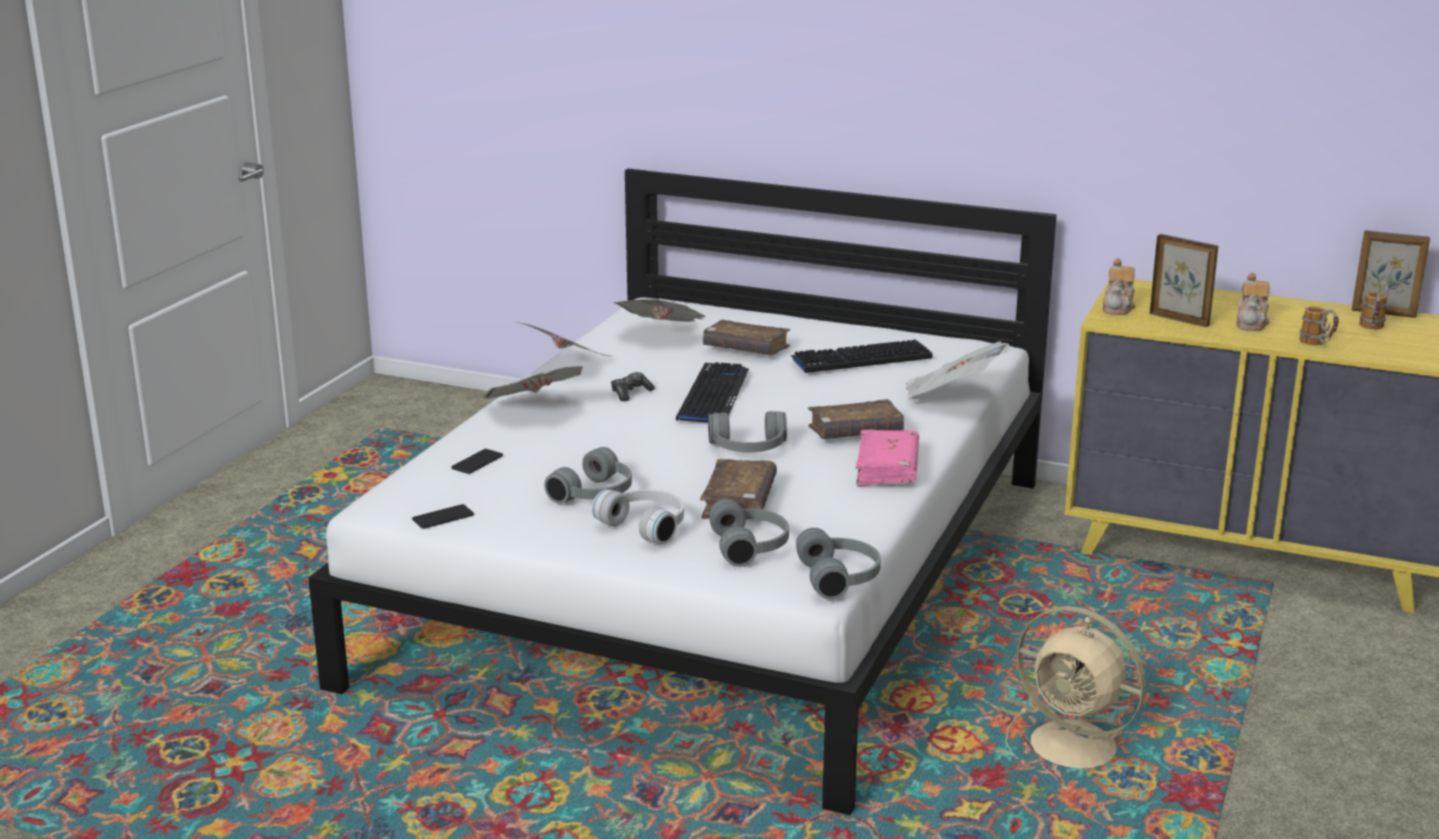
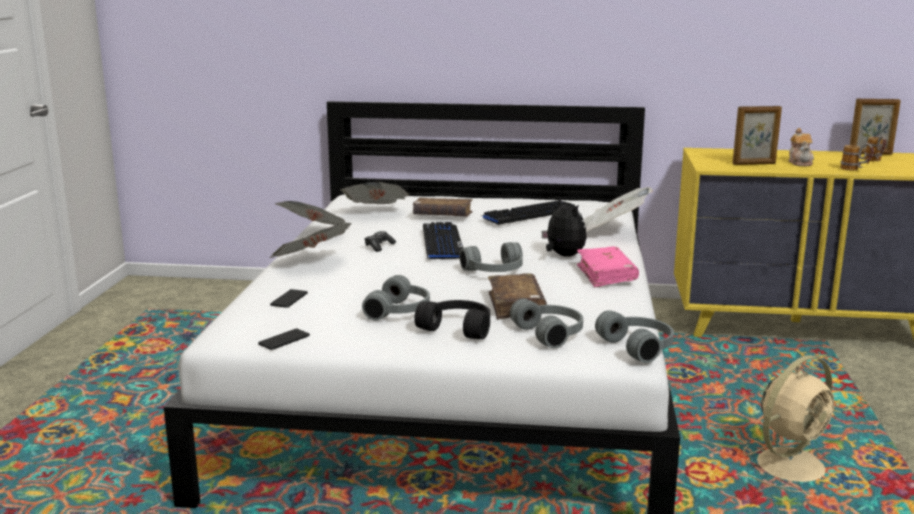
camera: 15 degrees left, 5 degrees down
white headphones [592,489,684,544] -> black headphones [414,300,490,339]
brown book [808,399,904,439] -> plush toy [542,198,587,257]
beige fan [1005,606,1146,768] -> beige fan turned 60 degrees counterclockwise [740,355,834,493]
teapot [1102,258,1135,315] -> none
picture frame [1150,234,1218,327] -> picture frame turned 150 degrees clockwise [732,106,782,165]

